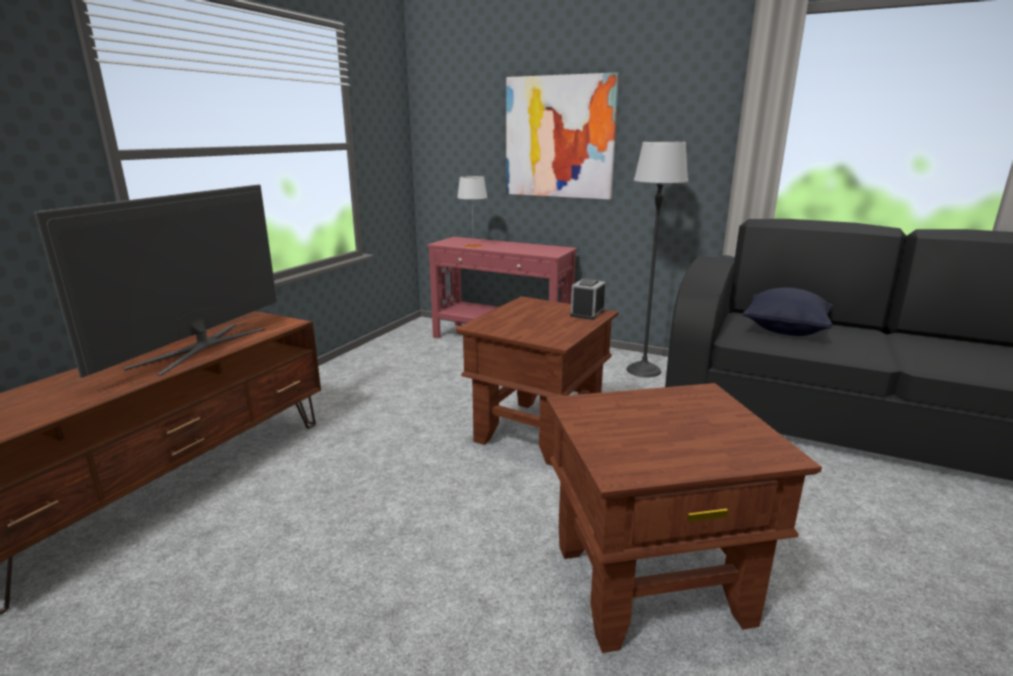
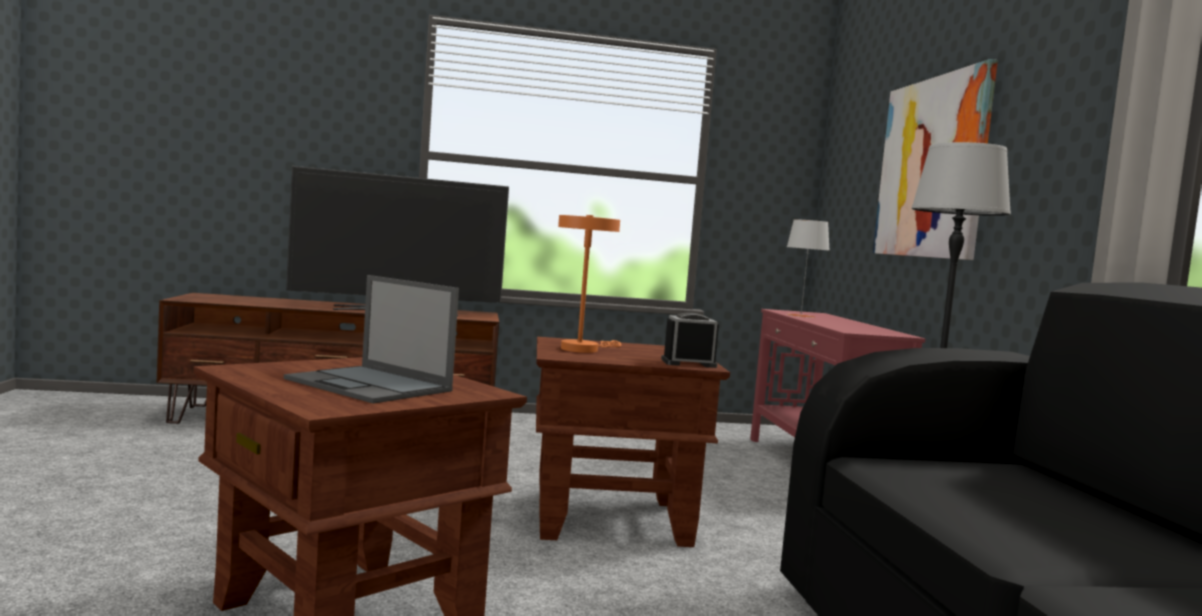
camera: 55 degrees right, 15 degrees down
black pillow [743,288,833,336] -> none
none -> laptop [284,275,459,404]
none -> orange table lamp [558,215,621,353]

